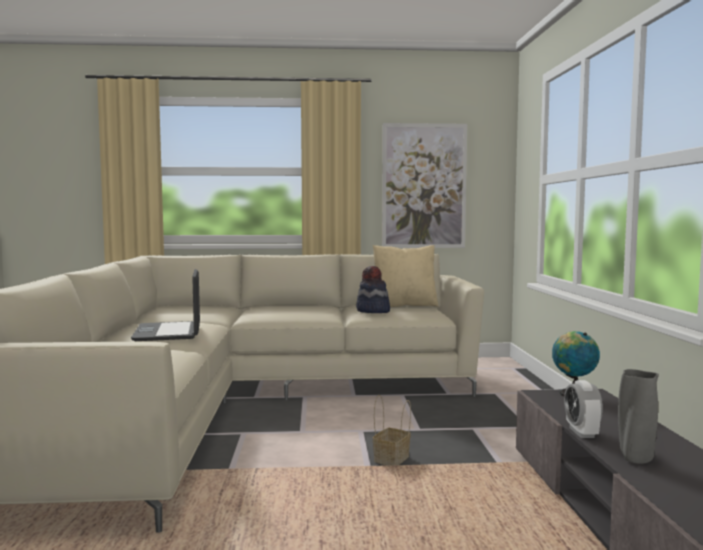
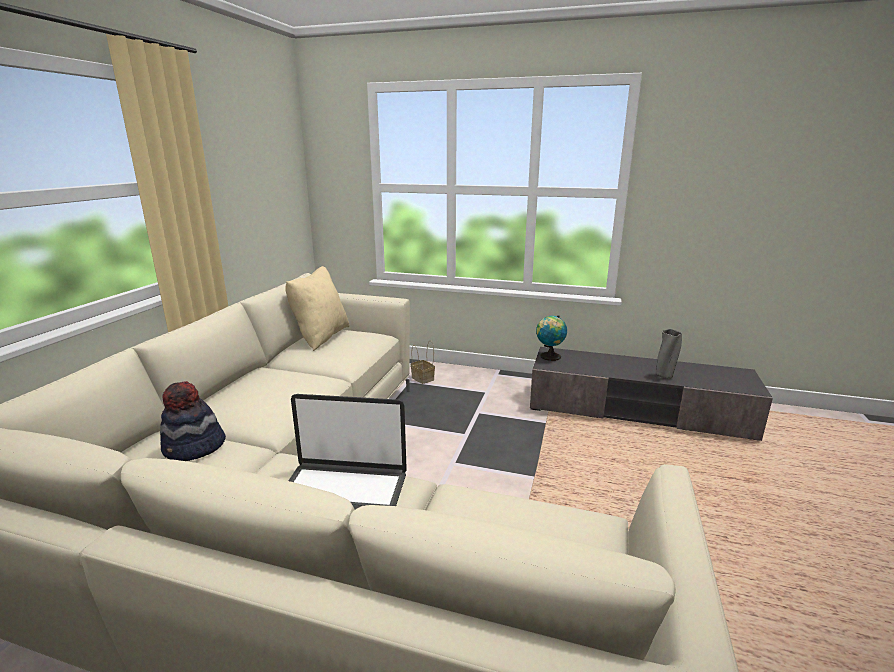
camera: 70 degrees left, 15 degrees up
hat [356,266,390,313] -> hat moved to [160,381,226,461]
basket [373,395,411,466] -> basket moved to [411,341,435,384]
picture [382,123,467,248] -> none
alarm clock [564,380,603,438] -> none

